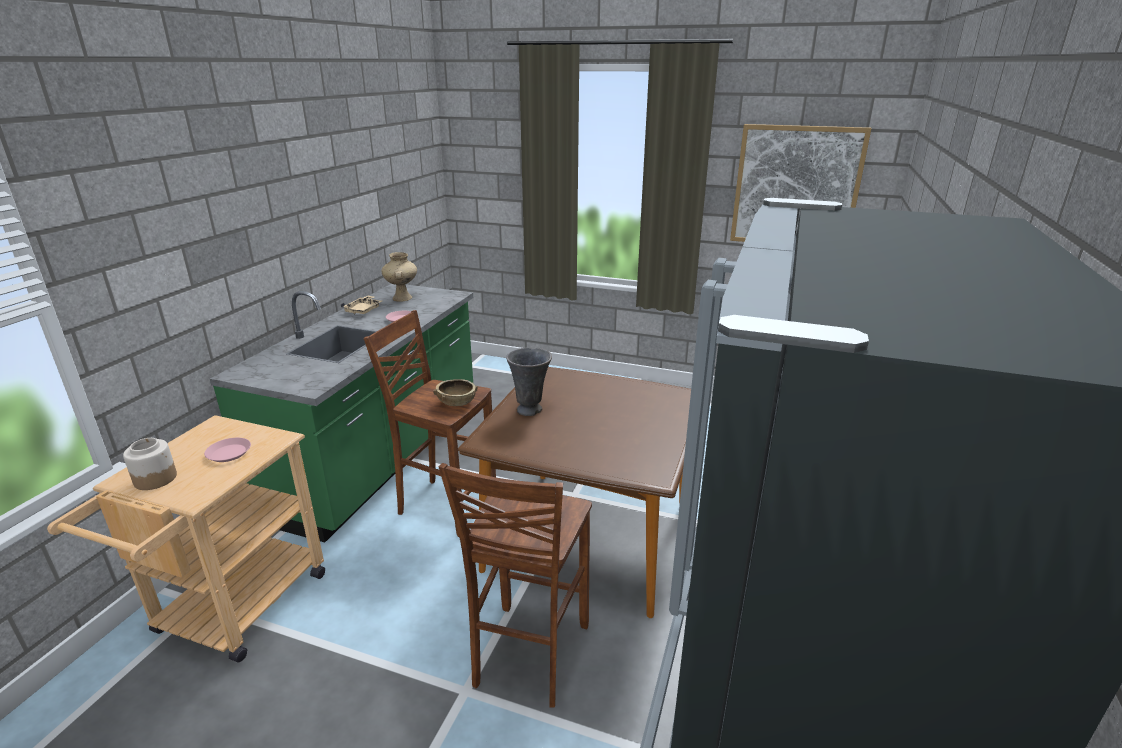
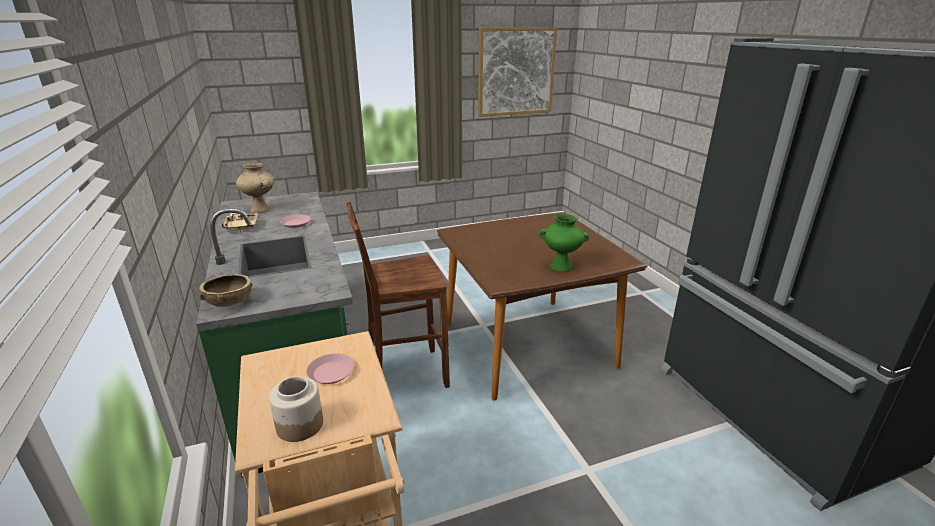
camera: 40 degrees left, 0 degrees up
brown bowl [433,379,478,406] -> brown bowl moved to [199,274,253,307]
brown stool [439,463,592,708] -> none
grey vase [506,347,552,416] -> none
none -> green vase [539,214,589,272]

